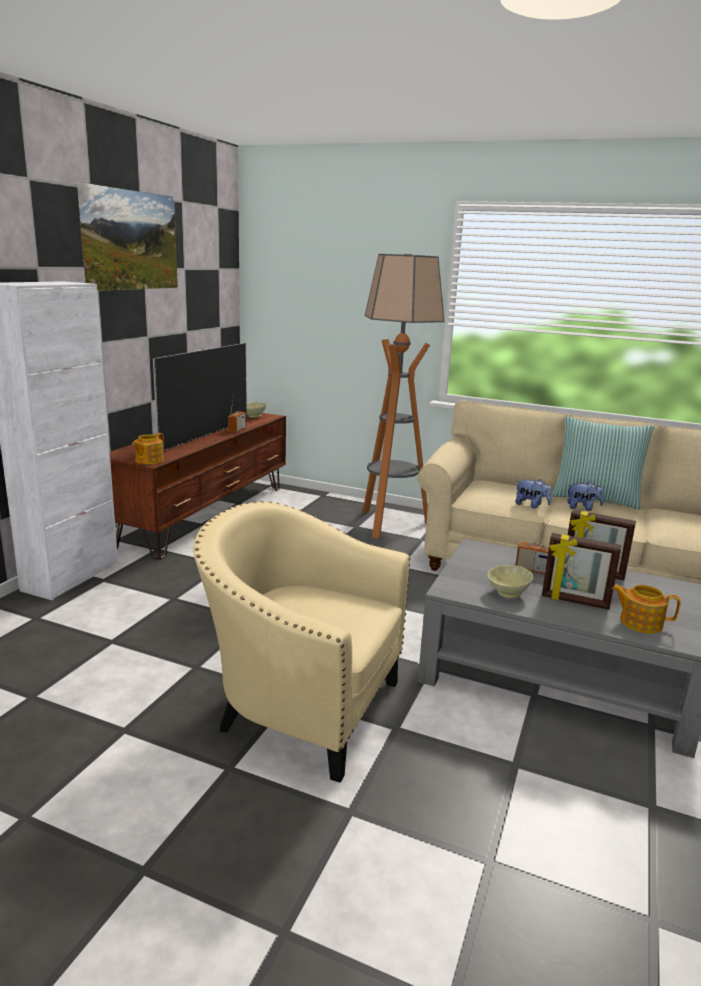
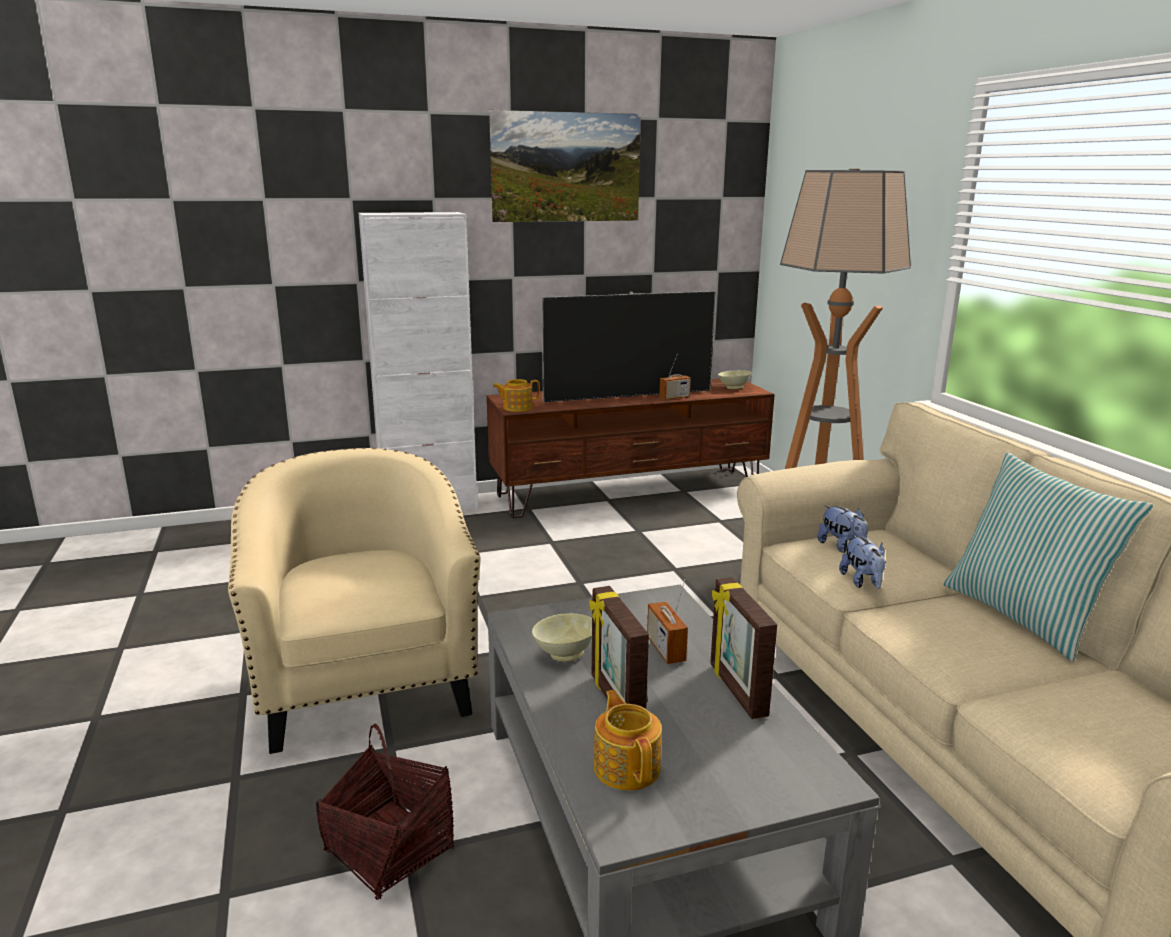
camera: 50 degrees right, 0 degrees up
plush toy [567,481,604,511] -> plush toy moved to [818,505,868,553]
none -> basket [316,724,454,900]

